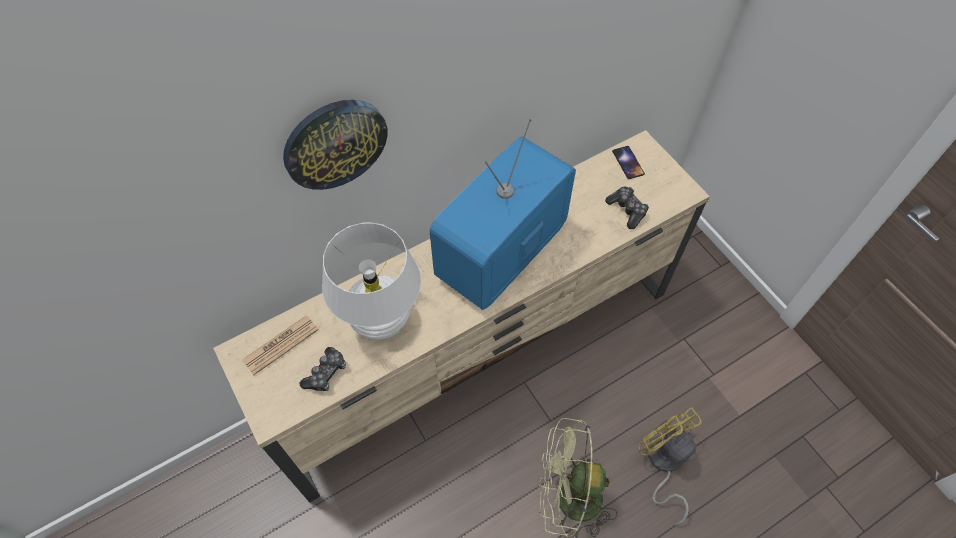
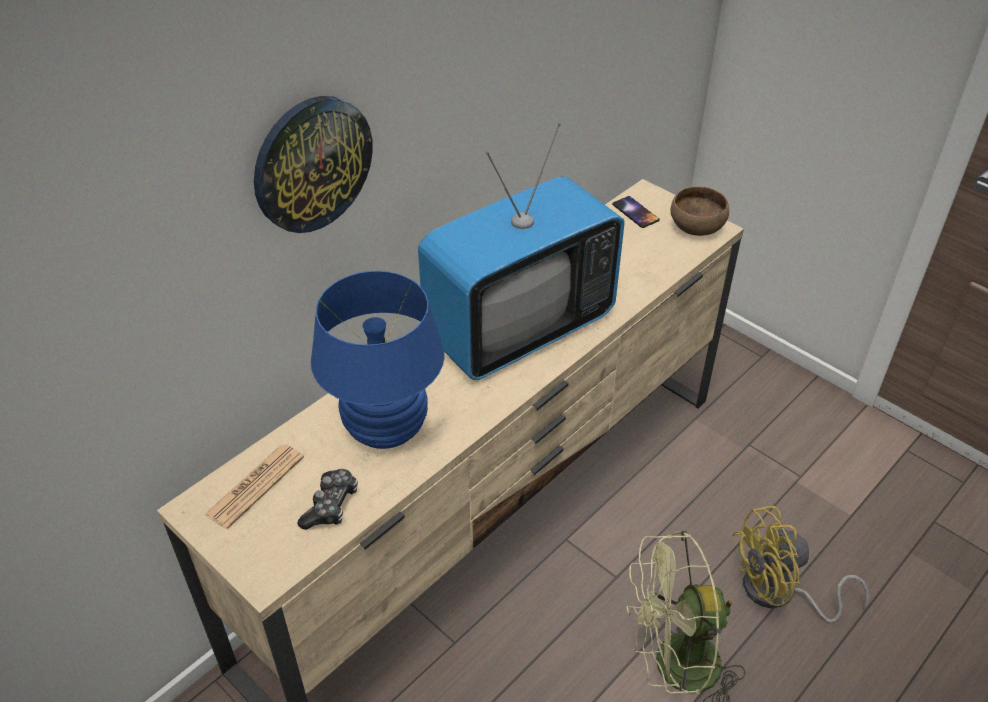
camera: 15 degrees left, 15 degrees down
white table lamp [322,223,421,340] -> blue table lamp [311,271,445,449]
television [429,119,576,310] -> television turned 150 degrees counterclockwise [418,123,625,380]
game controller [605,187,649,229] -> none
yellow fan [639,407,702,525] -> yellow fan turned 60 degrees counterclockwise [732,506,869,623]
none -> brown bowl [671,187,729,236]

